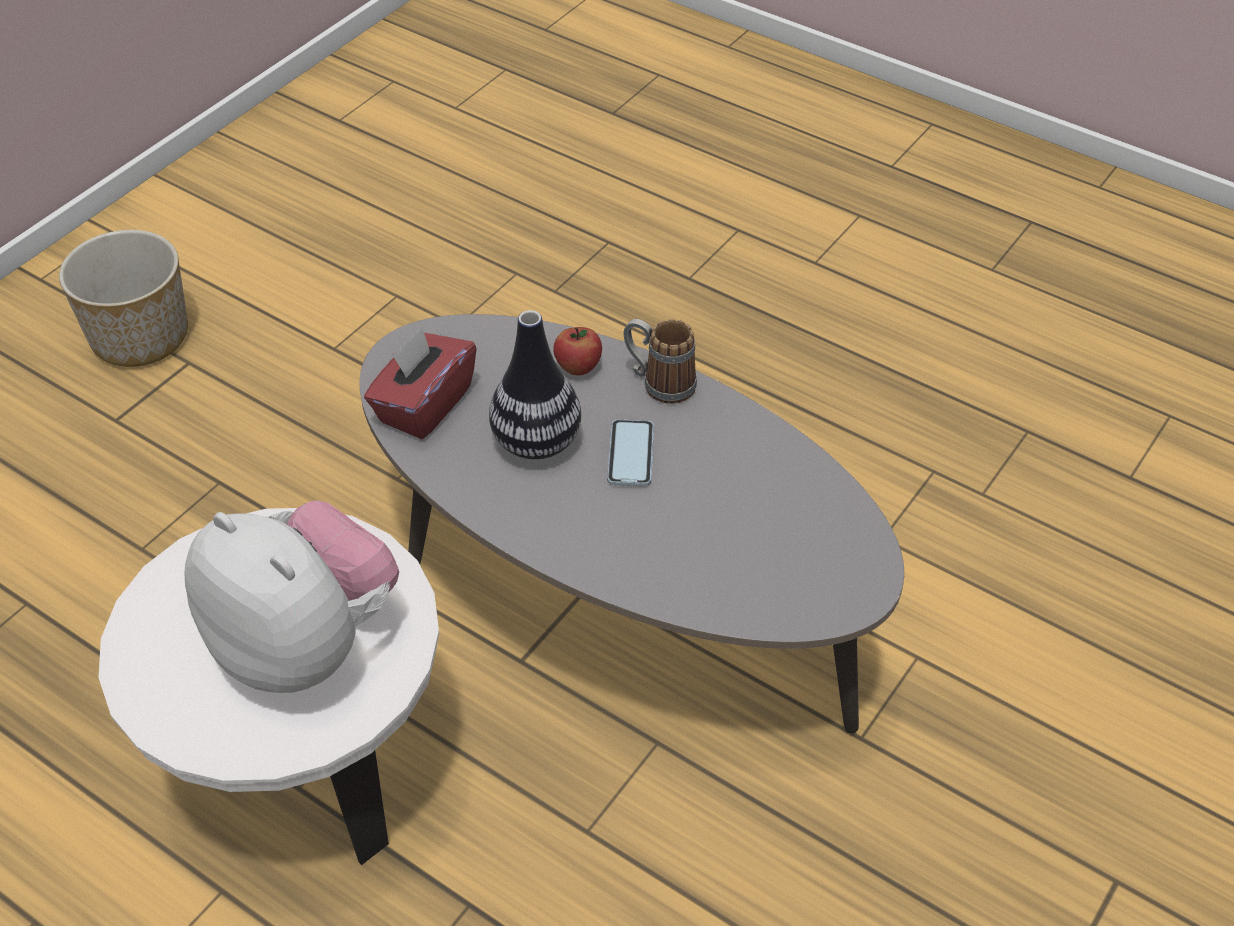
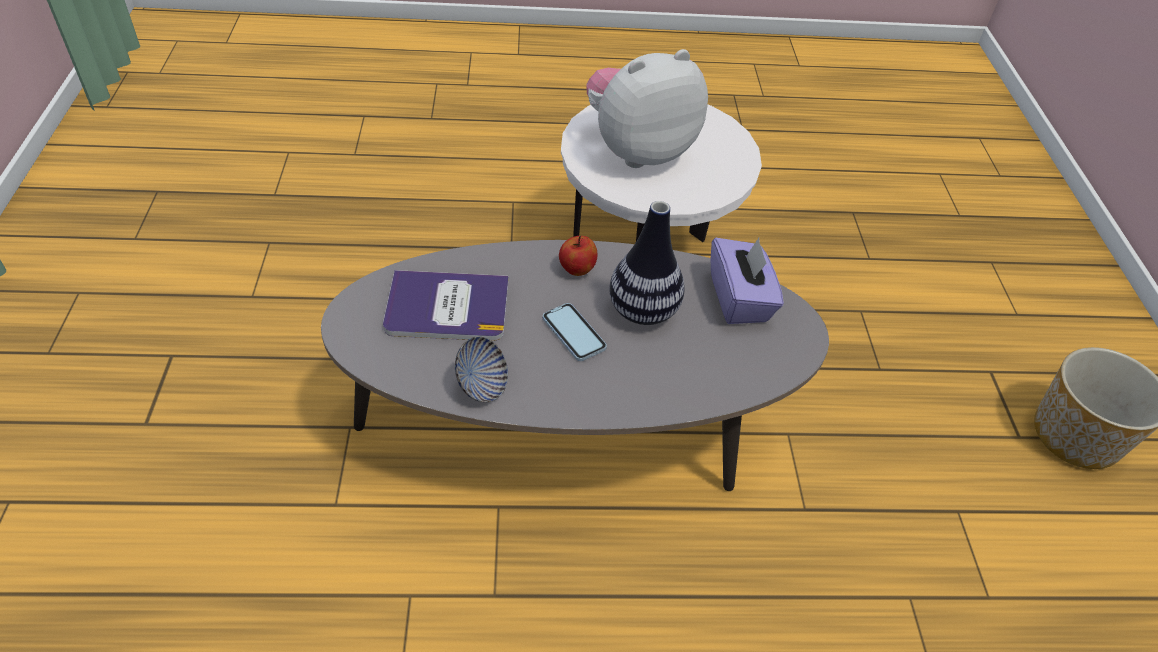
camera: 140 degrees right, 0 degrees up
plush toy [185,500,399,693] -> plush toy turned 150 degrees clockwise [586,49,708,168]
red tissue box [364,327,477,439] -> purple tissue box [710,238,784,324]
apple [553,327,602,375] -> apple moved to [559,236,598,276]
mug [624,319,697,404] -> none
none -> book [383,270,509,341]
none -> bowl [455,336,508,402]

